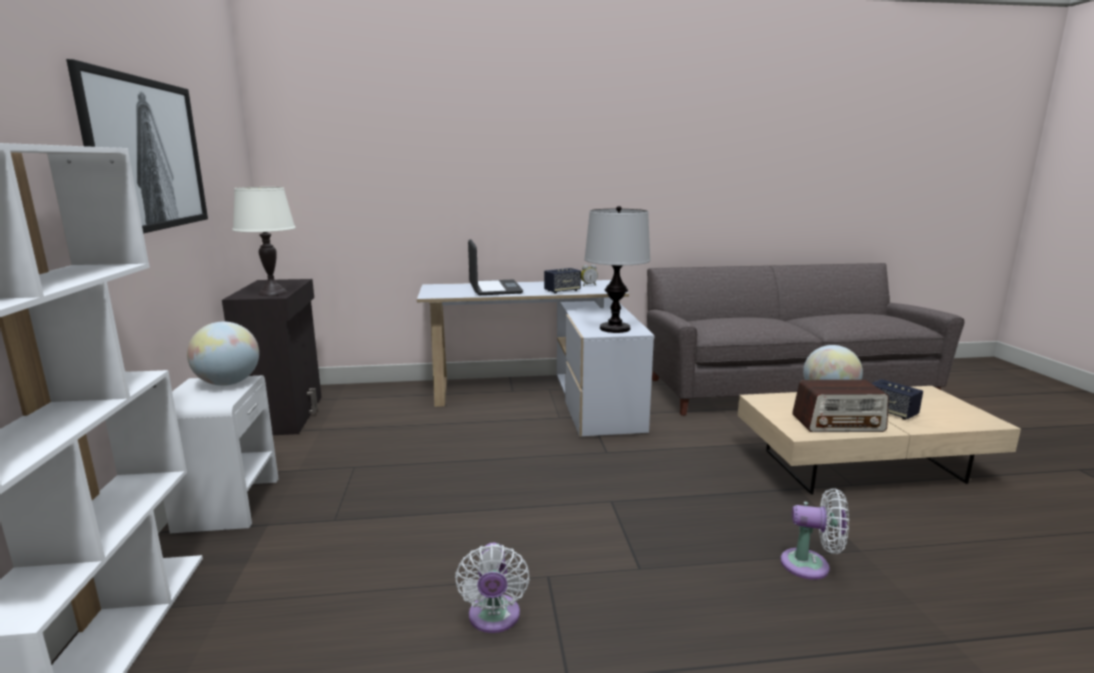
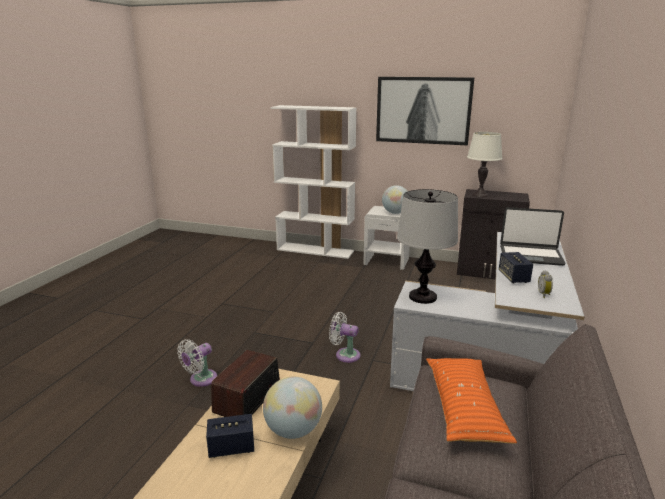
camera: 115 degrees right, 5 degrees up
white fan [455,543,530,633] -> white fan moved to [329,312,360,363]
none -> orange pillow [426,358,517,443]

